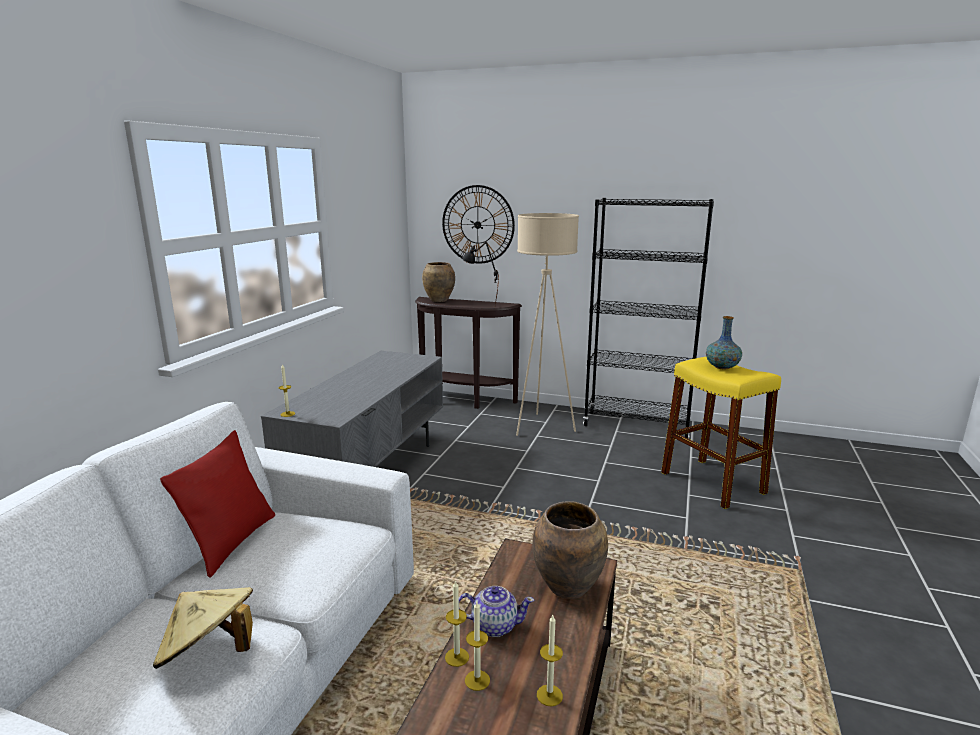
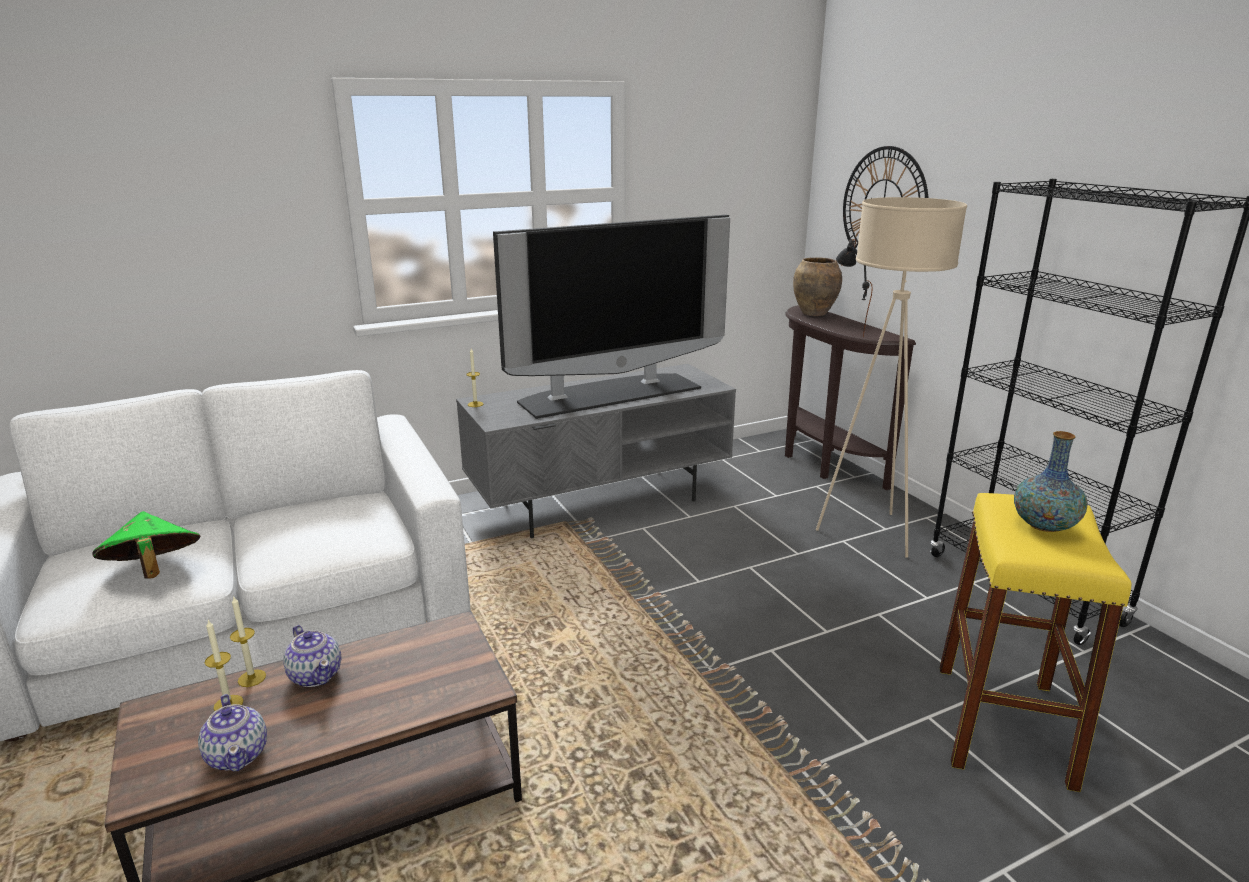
camera: 45 degrees right, 5 degrees up
beige hat [153,587,253,669] -> green hat [93,511,200,579]
red pillow [160,430,275,578] -> none
brown vase [532,501,608,599] -> none
candle [537,615,563,706] -> teapot [198,694,267,771]
none -> television [493,215,730,419]

